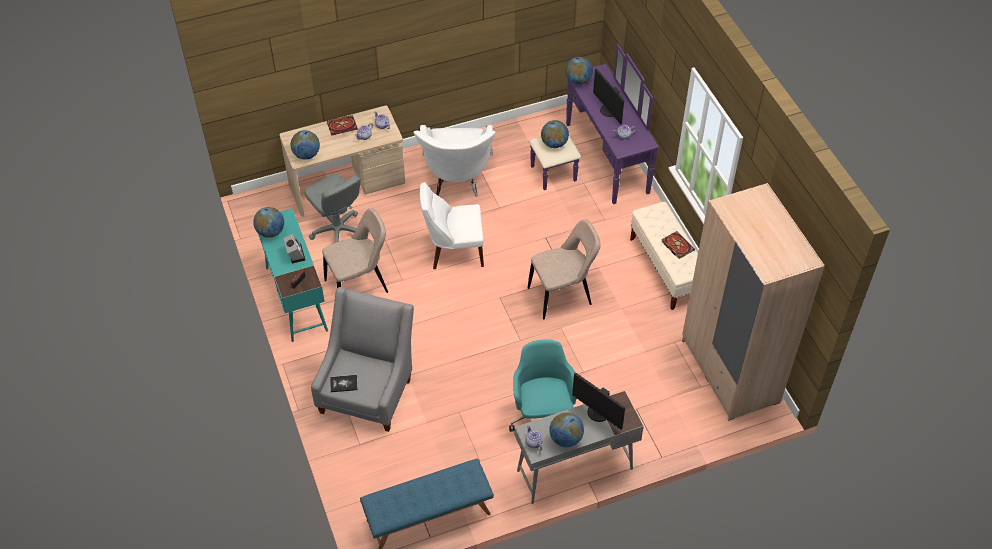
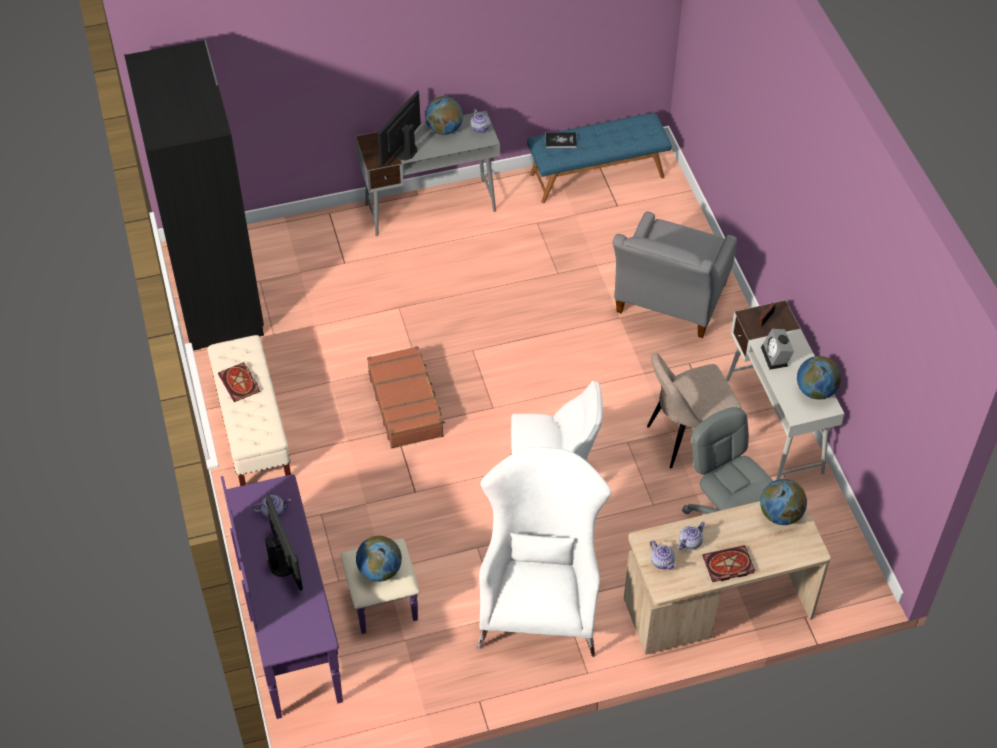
camera: 175 degrees left, 0 degrees up
turquoise desk [258,208,328,342] -> white desk [726,300,845,480]
book [330,375,358,392] -> book moved to [545,132,577,148]
turquoise office chair [509,339,577,432] -> none
beige chair [528,219,601,319] -> brown suitcase [367,346,445,449]
globe [565,57,593,85] -> none
monitor [572,373,625,430] -> monitor turned 105 degrees counterclockwise [378,91,421,167]
beige wardrobe [682,183,825,421] -> black wardrobe [124,39,264,351]

